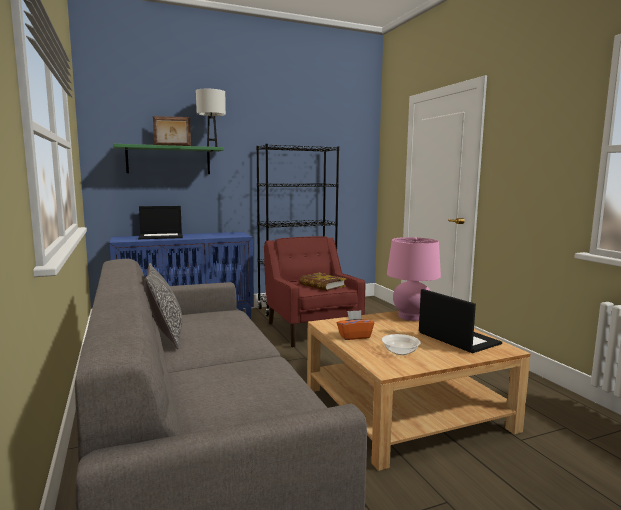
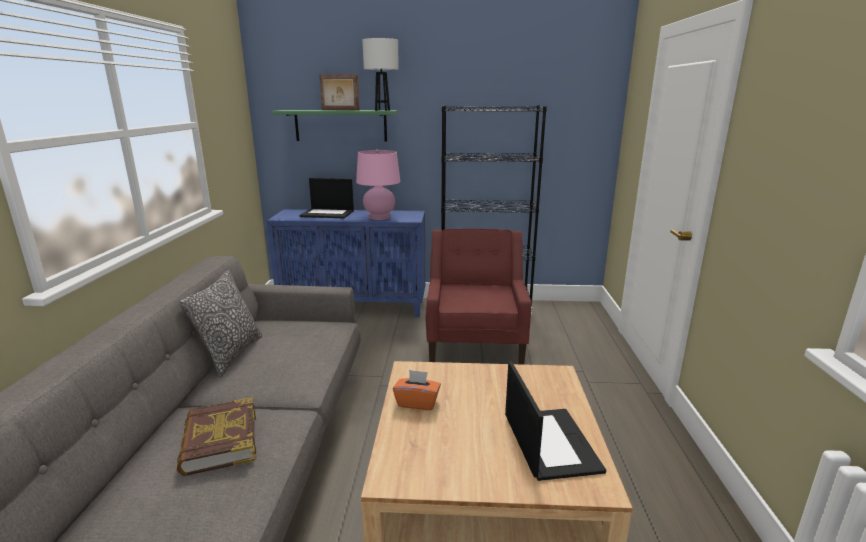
camera: 25 degrees right, 10 degrees up
book [299,273,346,291] -> book moved to [177,397,256,476]
bowl [382,334,421,355] -> none
pink table lamp [387,237,441,321] -> pink table lamp moved to [356,149,400,220]

